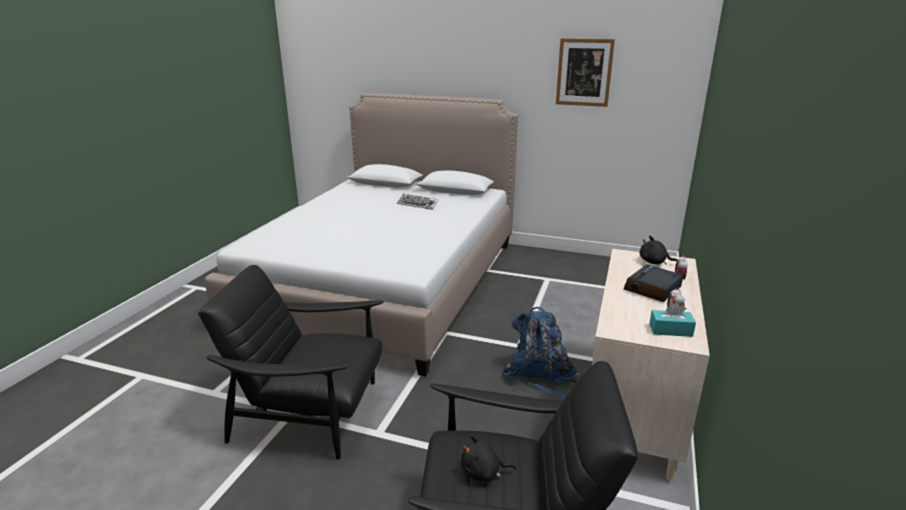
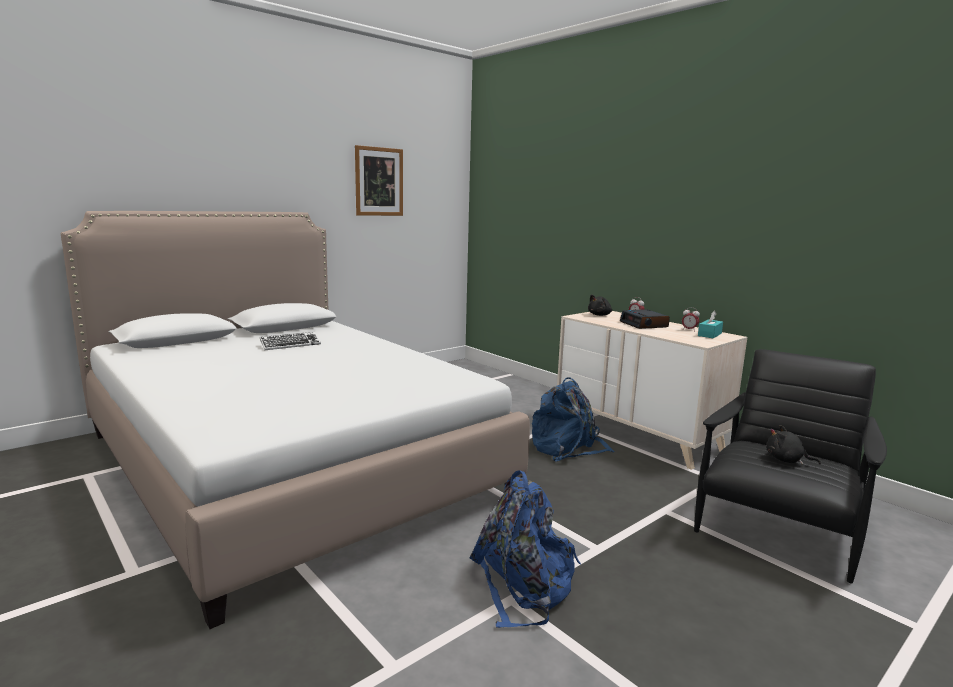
camera: 60 degrees left, 10 degrees down
black armchair [198,265,384,460] -> blue backpack [470,470,581,628]
black plush toy [461,435,516,481] -> black plush toy turned 90 degrees clockwise [766,425,821,465]

